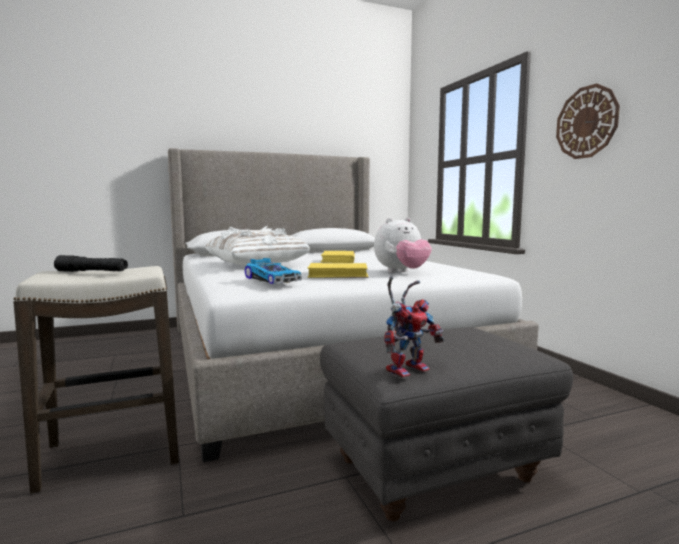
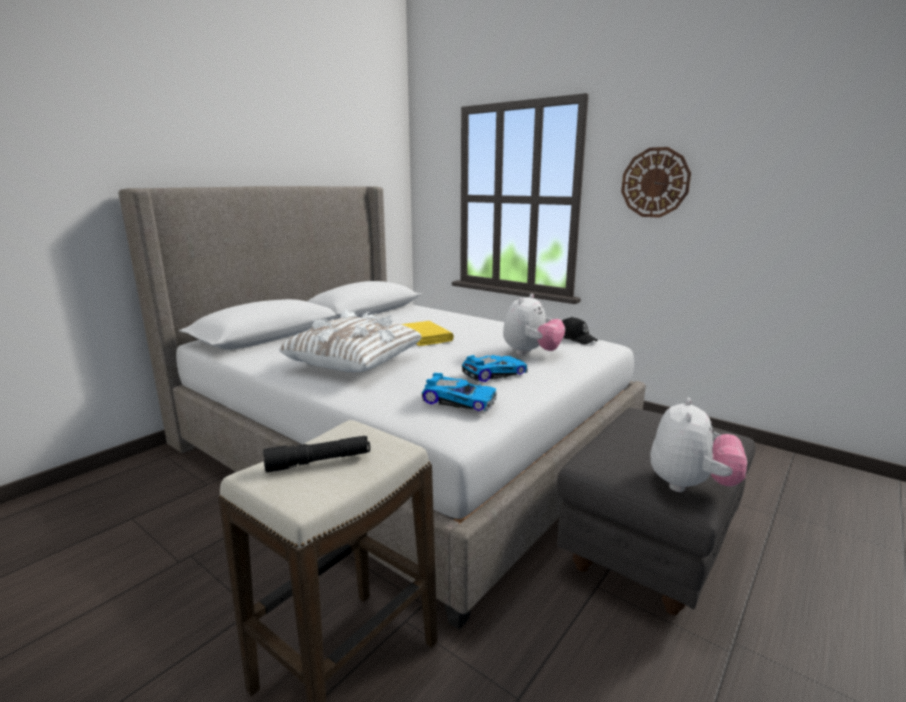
camera: 30 degrees left, 10 degrees up
yellow book [307,263,369,278] -> toy car [462,355,528,382]
toy robot [384,277,444,379] -> plush toy [650,398,747,492]
none -> black cap [562,317,598,345]

